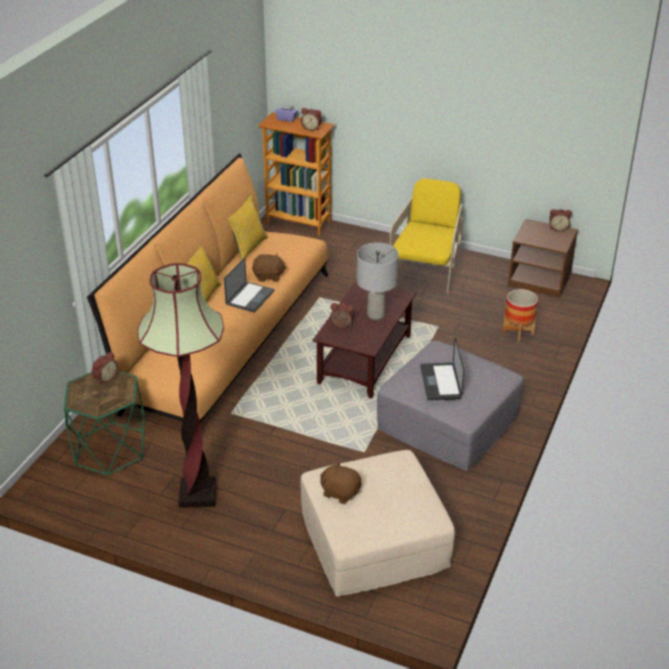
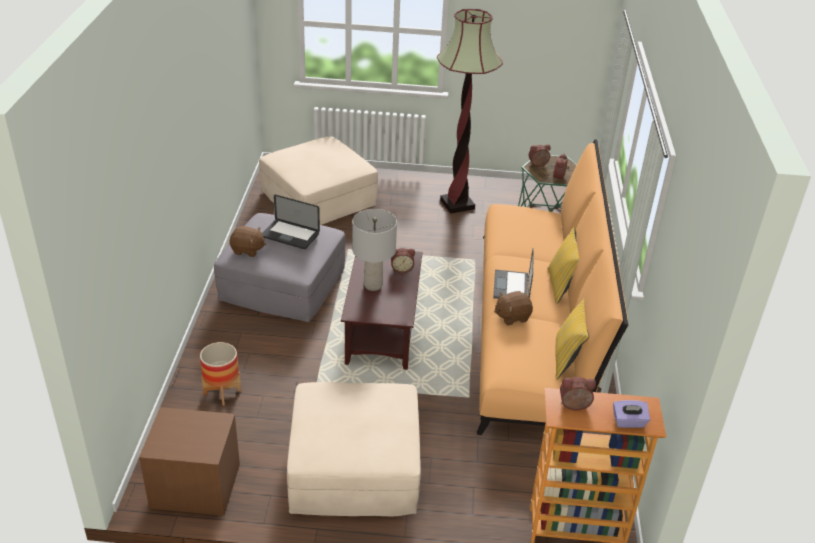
camera: 160 degrees right, 0 degrees up
brown plush toy [320,461,362,504] -> brown plush toy moved to [230,226,266,257]
yellow armchair [390,179,463,294] -> beige ottoman [287,382,421,517]
laptop [420,337,464,400] -> laptop turned 135 degrees clockwise [262,194,320,249]
alarm clock [549,209,572,232] -> alarm clock moved to [529,144,551,167]

